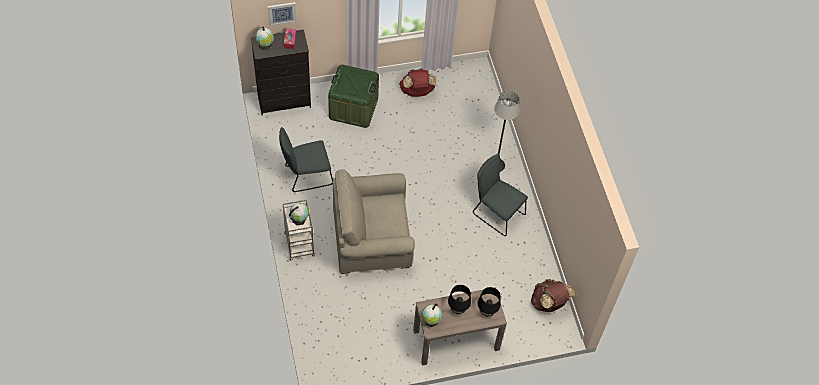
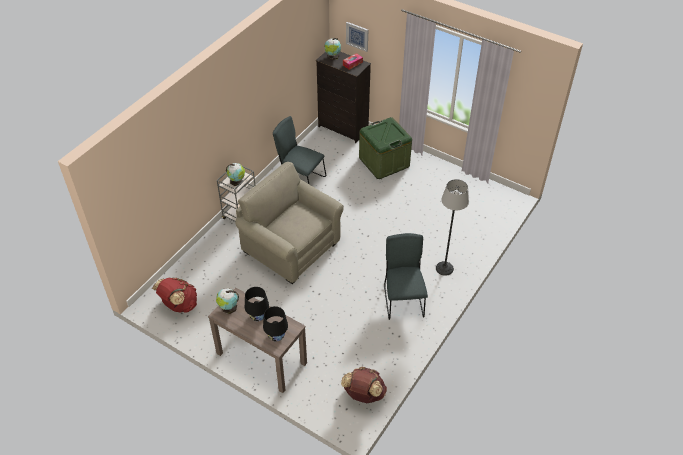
camera: 50 degrees right, 10 degrees down
red backpack [399,69,436,97] -> red backpack moved to [152,278,197,313]

